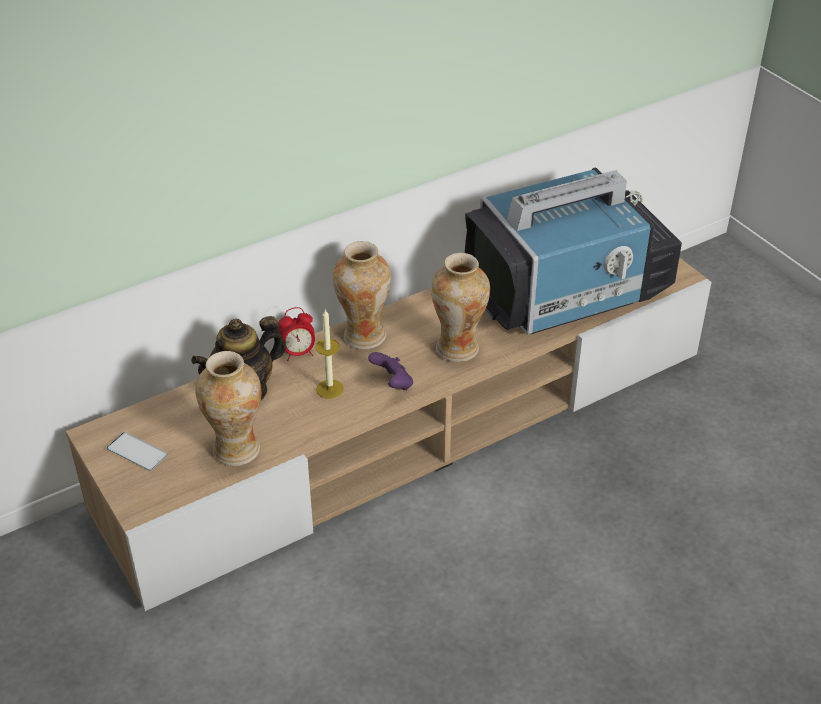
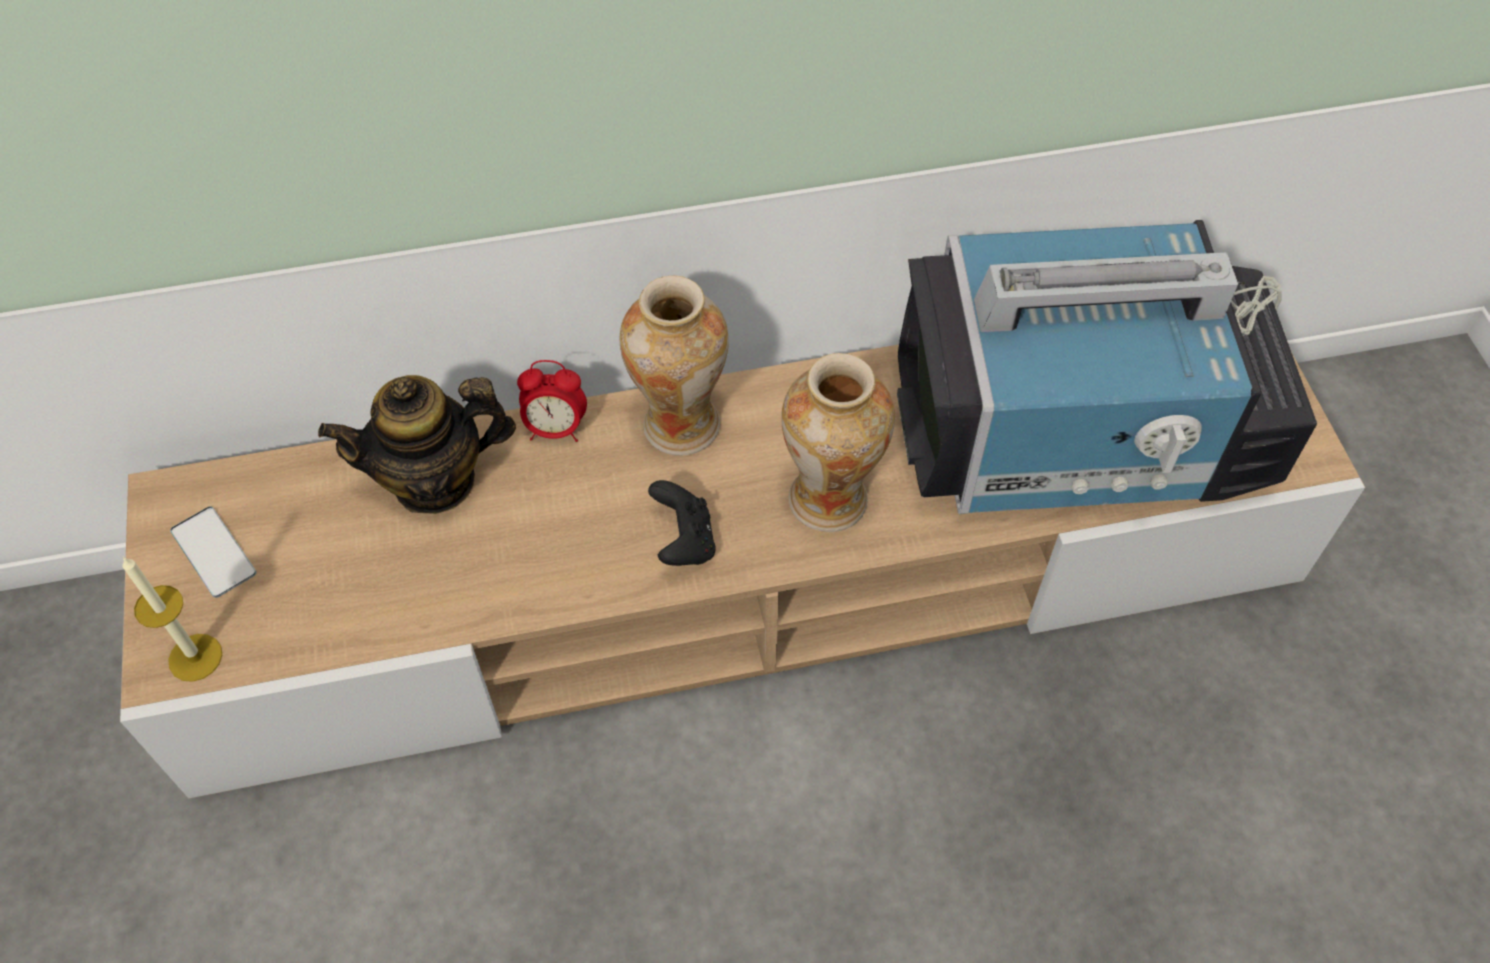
camera: 20 degrees right, 15 degrees up
vase [195,351,261,466] -> none
candle [315,310,344,399] -> candle moved to [122,556,222,682]
purple game controller [368,352,413,390] -> black game controller [648,480,716,566]

